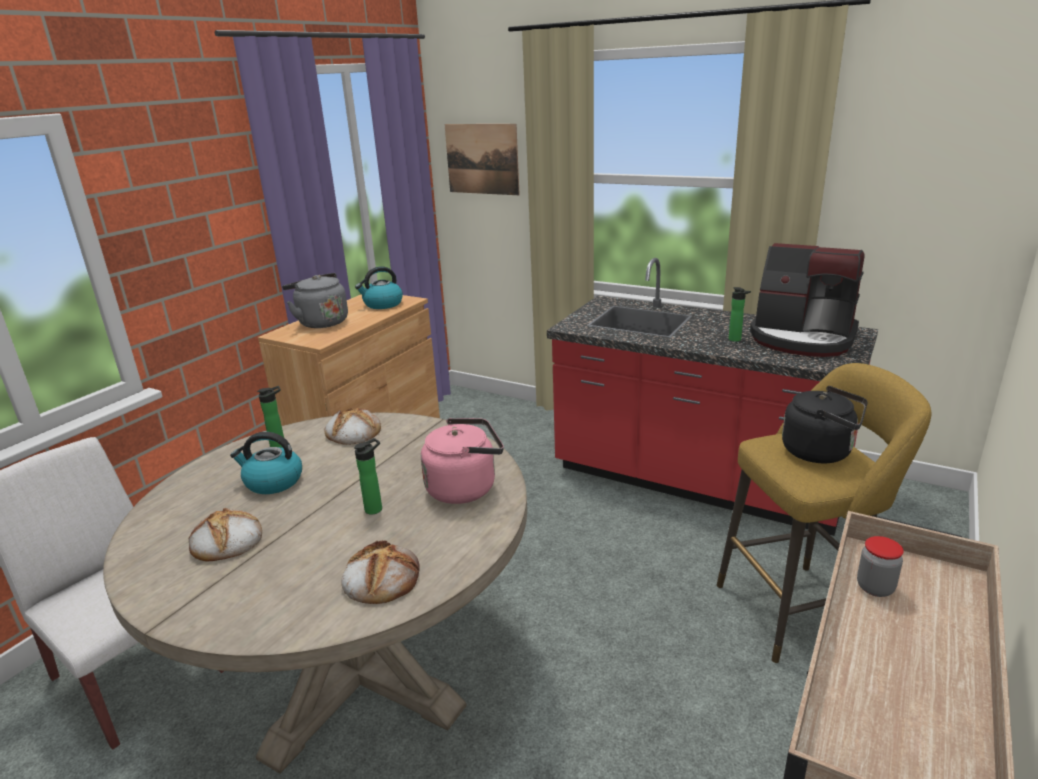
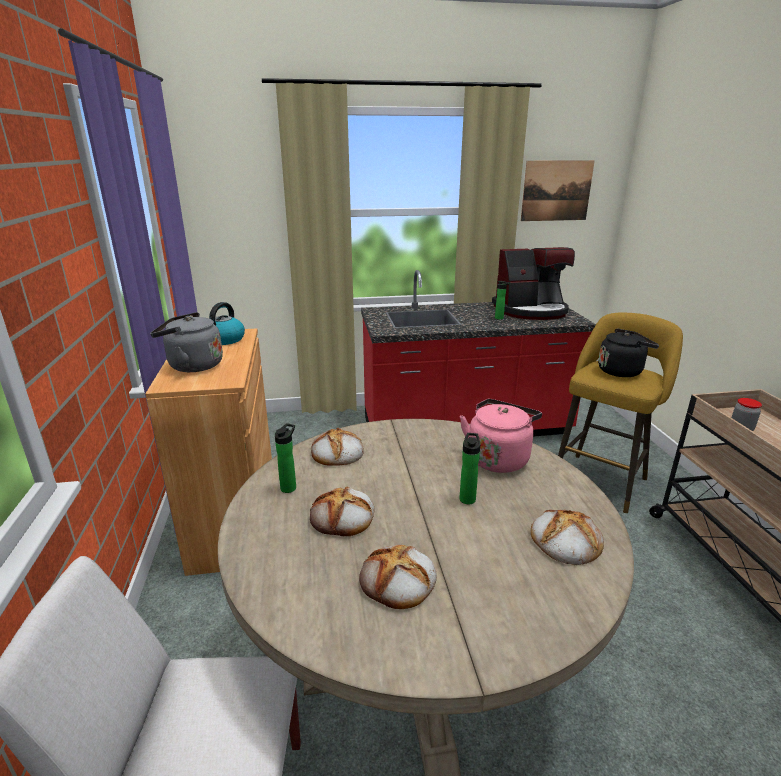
camera: 40 degrees left, 0 degrees up
kettle [230,432,302,494] -> bread [310,486,374,536]
picture [445,124,520,195] -> picture moved to [521,160,595,221]

